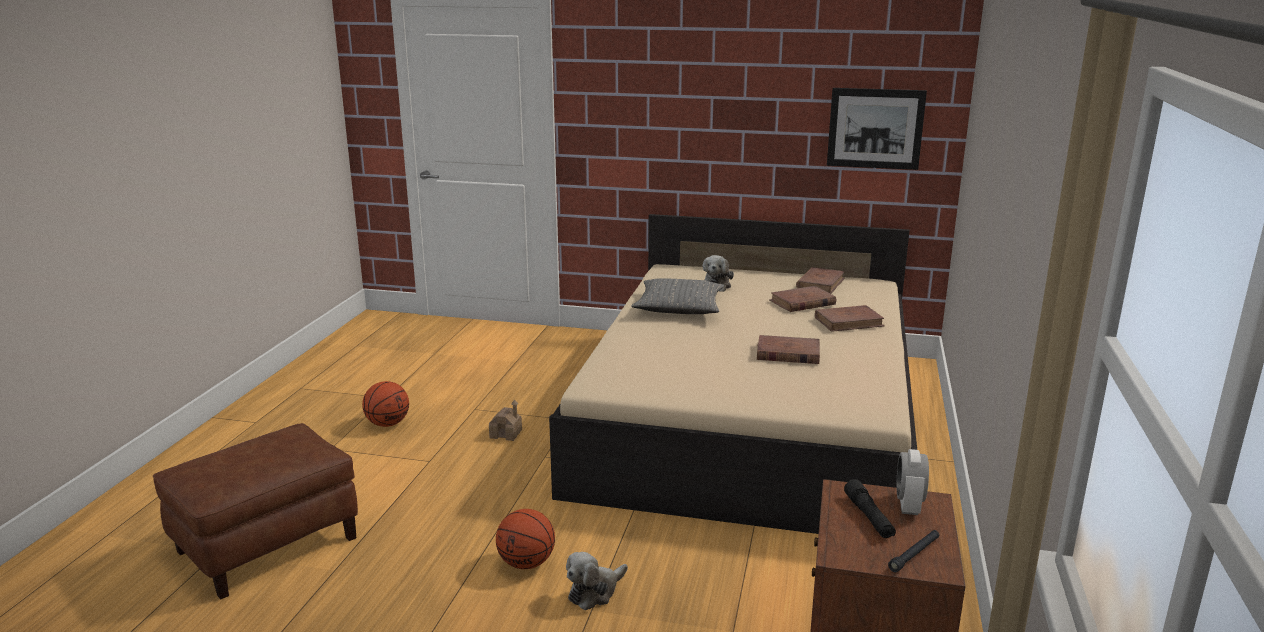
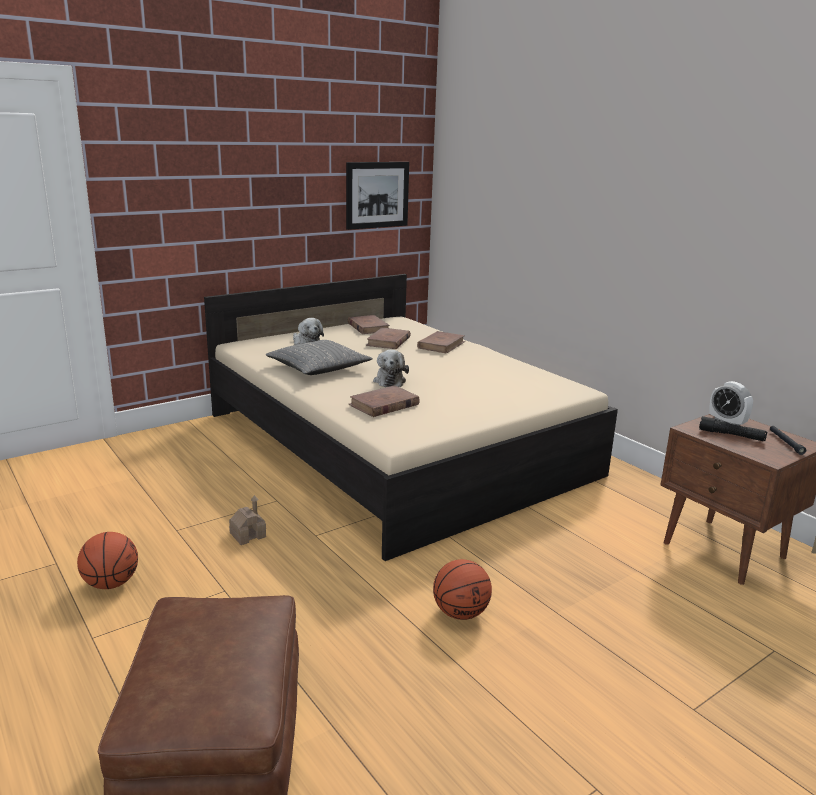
camera: 50 degrees left, 0 degrees up
plush toy [566,552,628,610] -> plush toy moved to [373,350,409,387]
brown book [757,335,820,364] -> brown book moved to [348,385,420,417]

